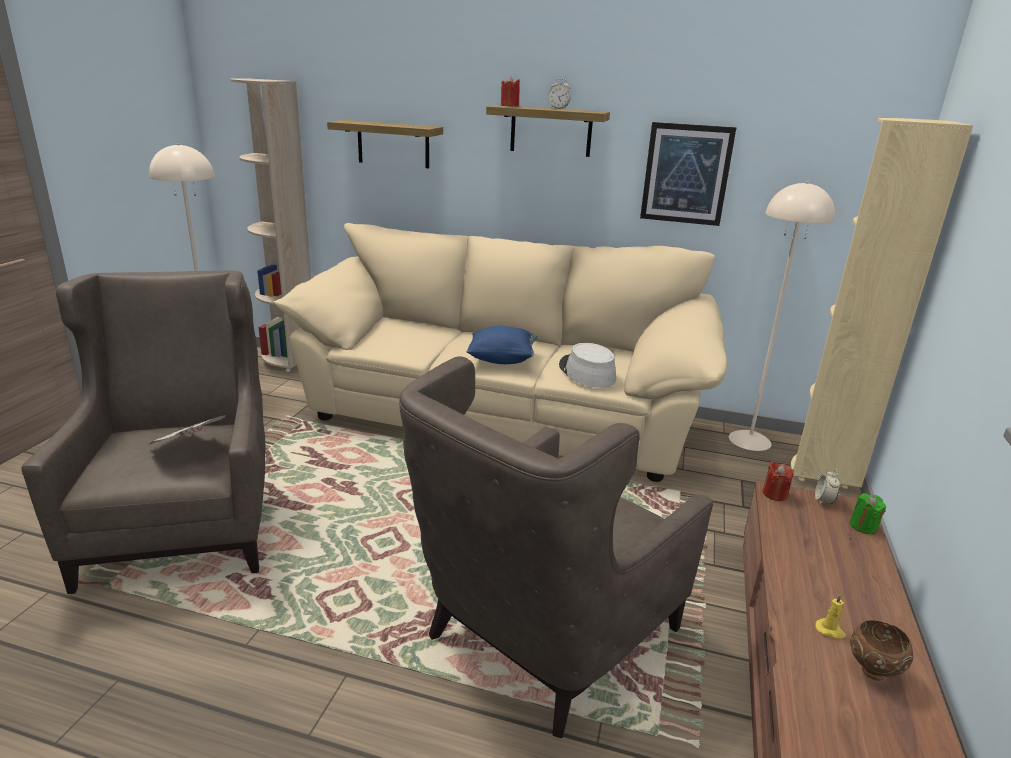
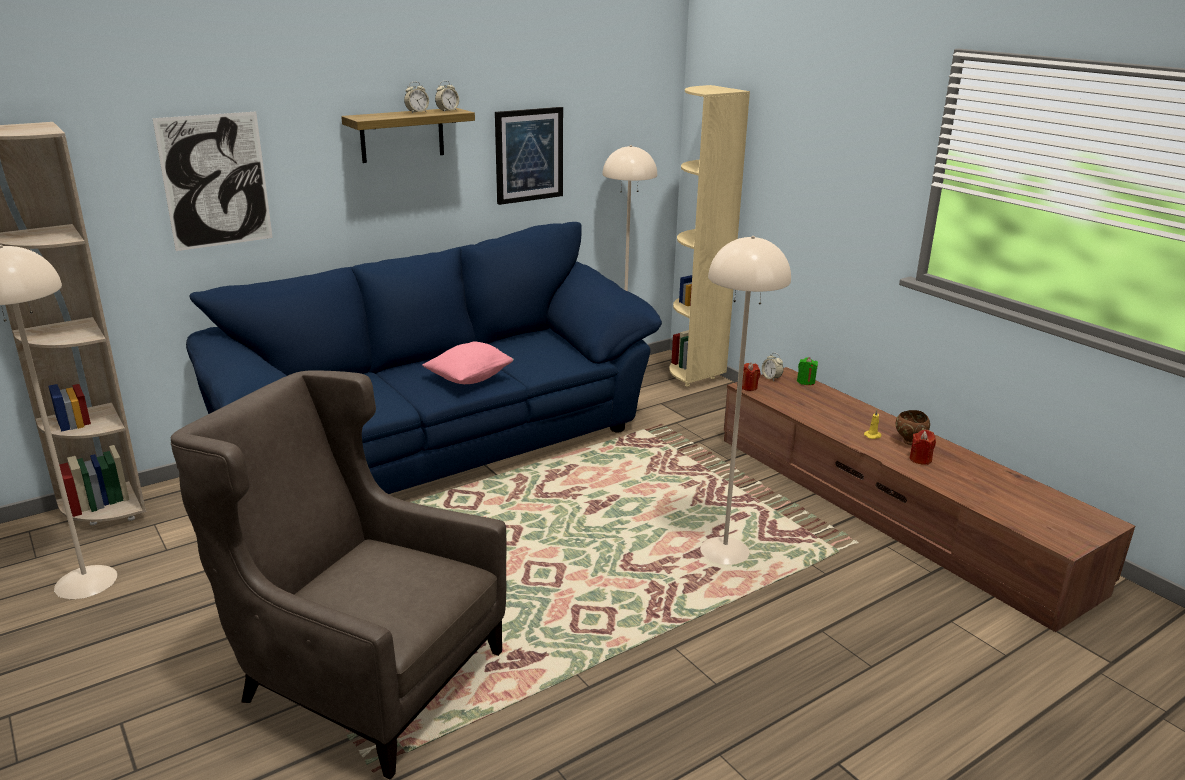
camera: 50 degrees left, 0 degrees up
newspaper [148,415,226,445] -> none
beige sofa [273,223,727,482] -> blue sofa [186,222,662,494]
shelf [327,120,443,168] -> picture [152,111,273,251]
grey armchair [399,356,713,738] -> beige floor lamp [700,236,791,565]
blue pillow [467,326,538,364] -> pink pillow [422,341,514,384]
red candle [501,76,520,106] -> red candle moved to [910,430,936,465]
grey hat [559,343,616,388] -> none
none -> alarm clock [435,81,459,112]

